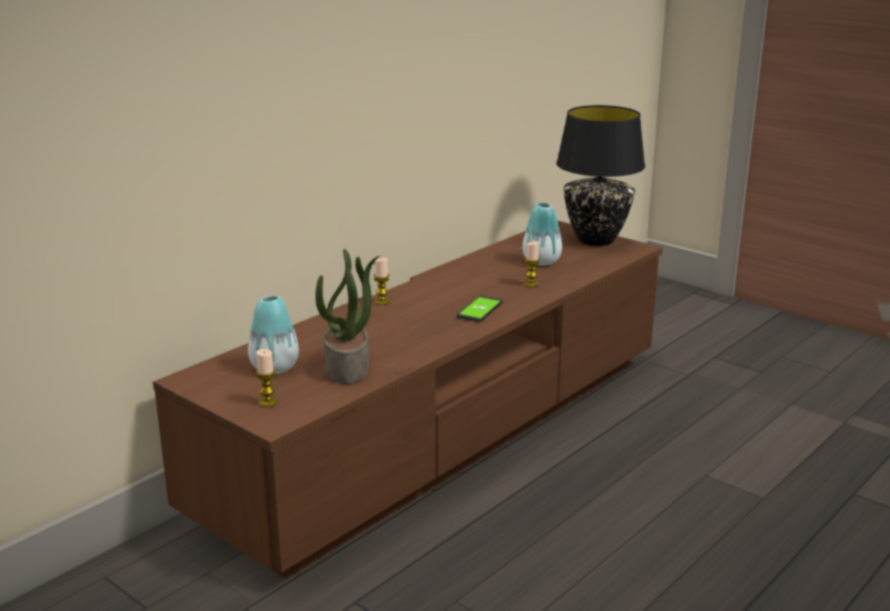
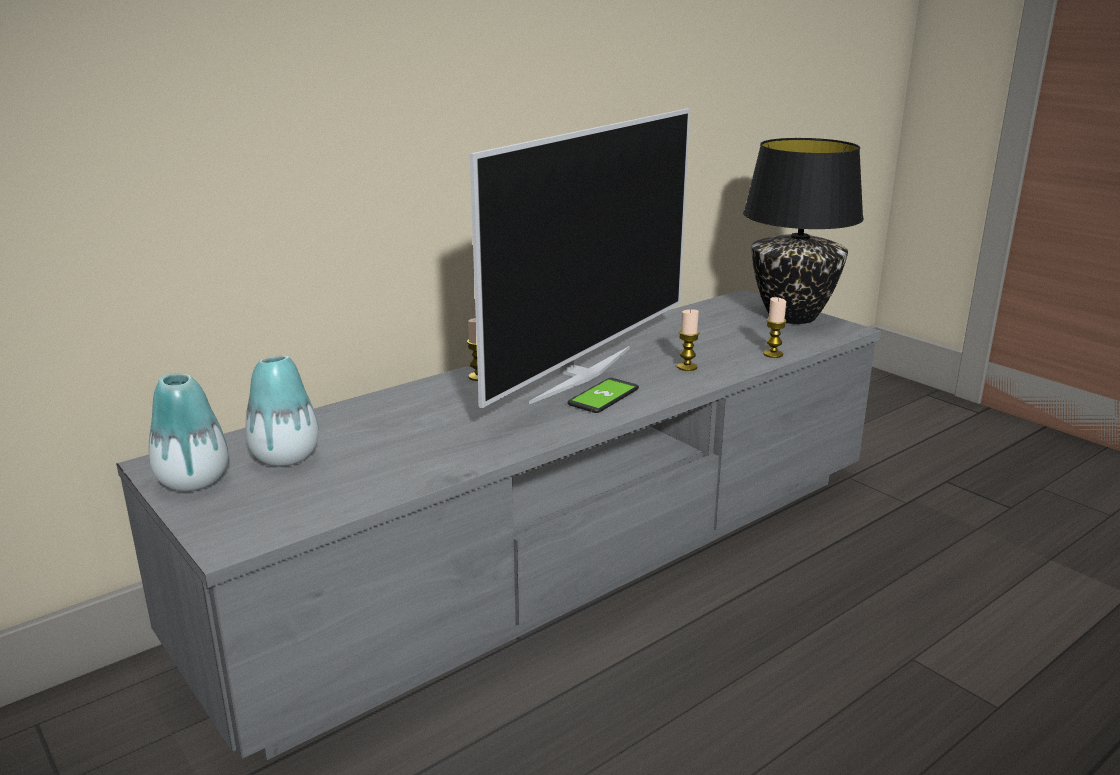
camera: 10 degrees right, 0 degrees up
brown tv stand [153,221,663,579] -> grey tv stand [116,289,881,760]
candle [256,349,277,407] -> candle moved to [763,297,787,358]
potted plant [315,249,380,384] -> none
vase [522,202,562,266] -> vase moved to [149,373,228,491]
none -> television [470,108,690,408]

